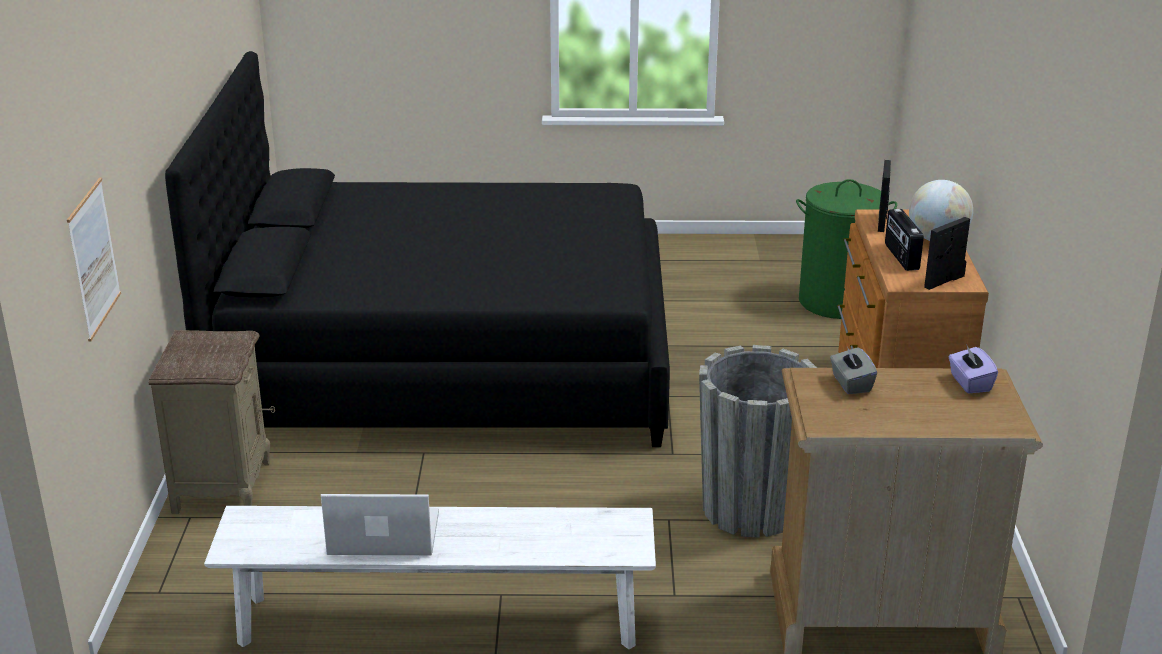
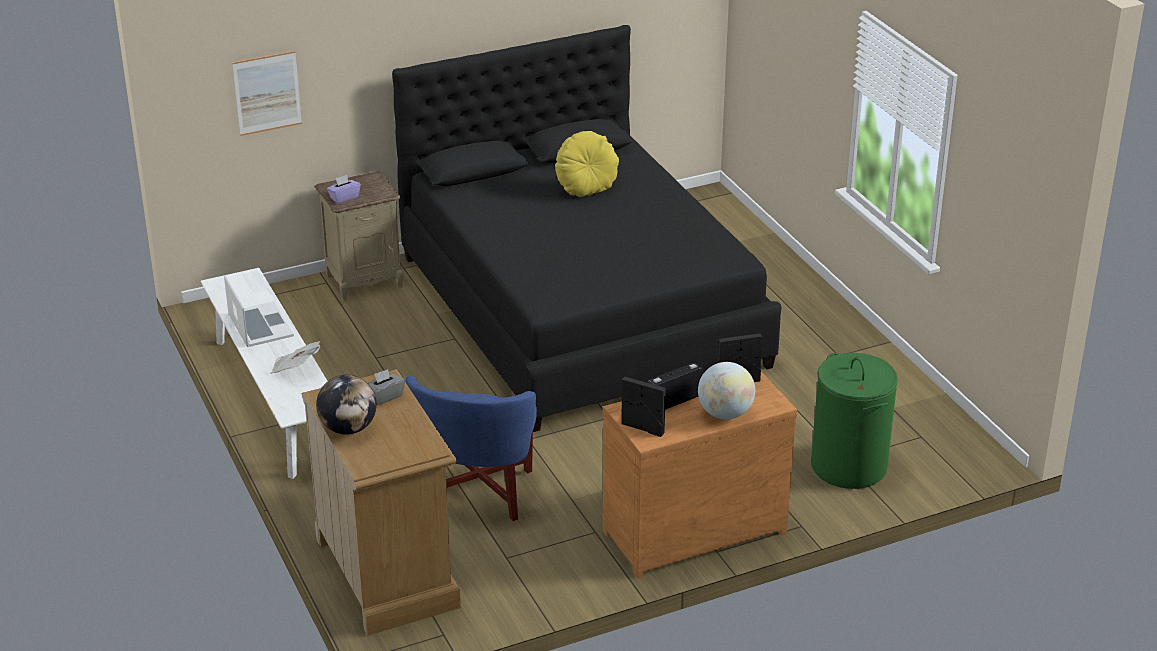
camera: 65 degrees right, 5 degrees up
grey planter [699,345,817,538] -> blue armchair [406,376,537,521]
purple tissue box [949,344,998,394] -> purple tissue box moved to [327,175,361,204]
none -> newspaper [270,341,321,374]
none -> globe [316,375,377,434]
none -> yellow pillow [555,131,619,197]

